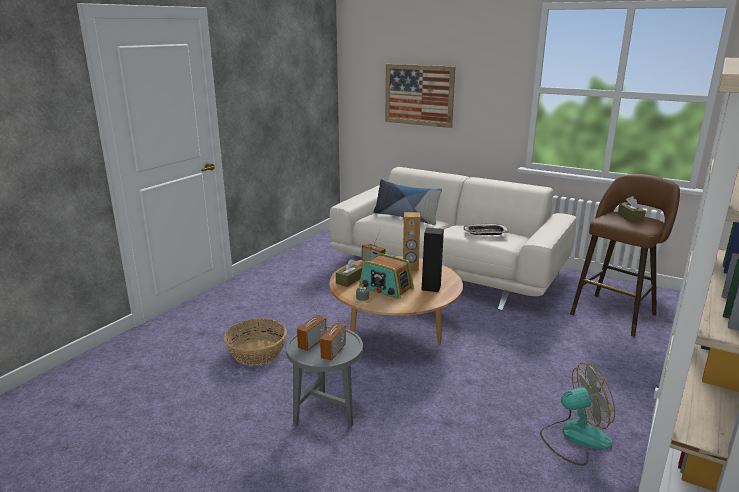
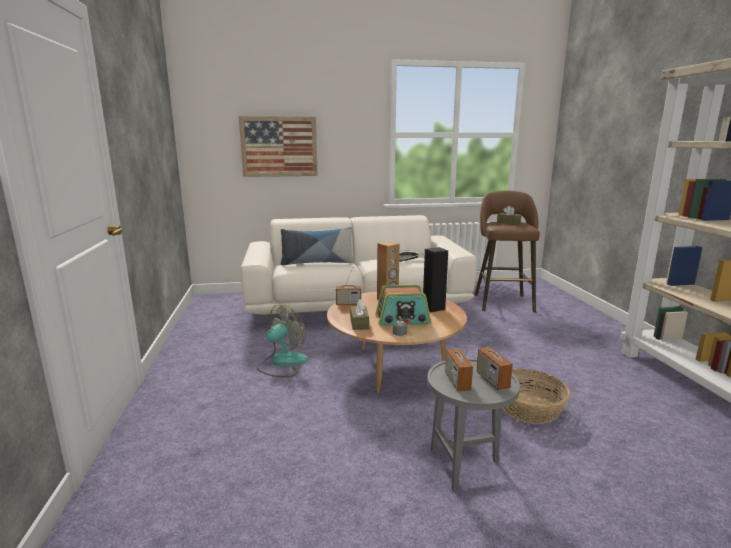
camera: 40 degrees left, 5 degrees down
basket [224,318,287,365] -> basket moved to [503,369,570,424]
fan [540,362,615,466] -> fan moved to [257,305,308,377]

